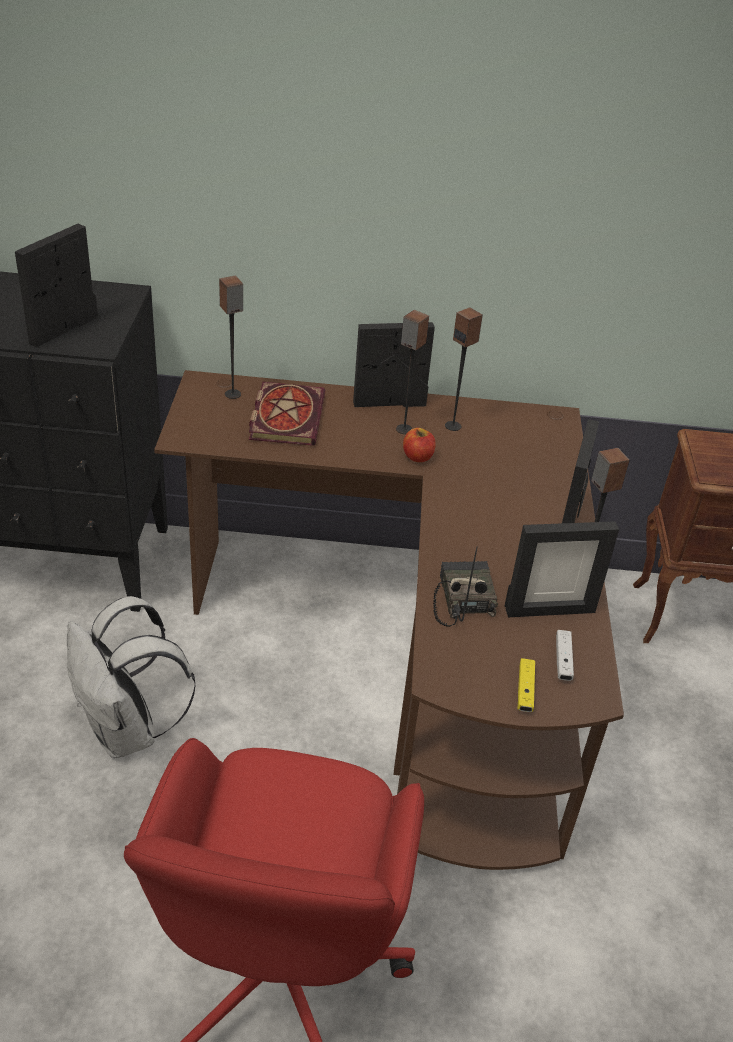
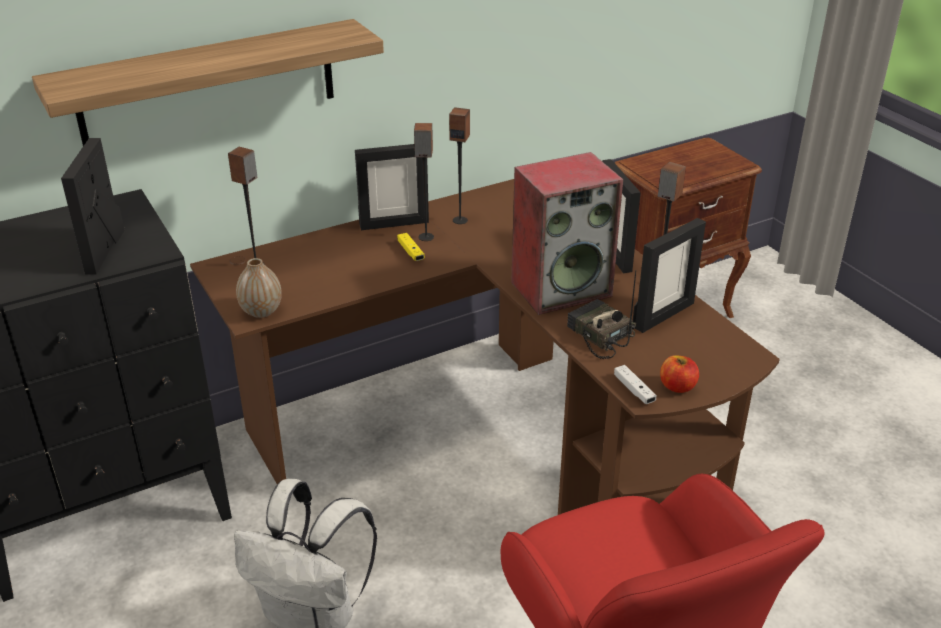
camera: 30 degrees left, 5 degrees down
book [249,382,325,446] -> none
picture frame [353,322,435,407] -> picture frame turned 150 degrees counterclockwise [355,144,429,230]
apple [403,428,435,462] -> apple moved to [660,356,699,393]
yellow game controller [518,658,535,712] -> yellow game controller moved to [397,233,425,261]
white game controller [556,630,574,681] -> white game controller moved to [614,365,656,404]
none -> shelf [32,19,384,146]
none -> vase [236,258,282,318]
none -> speaker [511,152,623,315]

